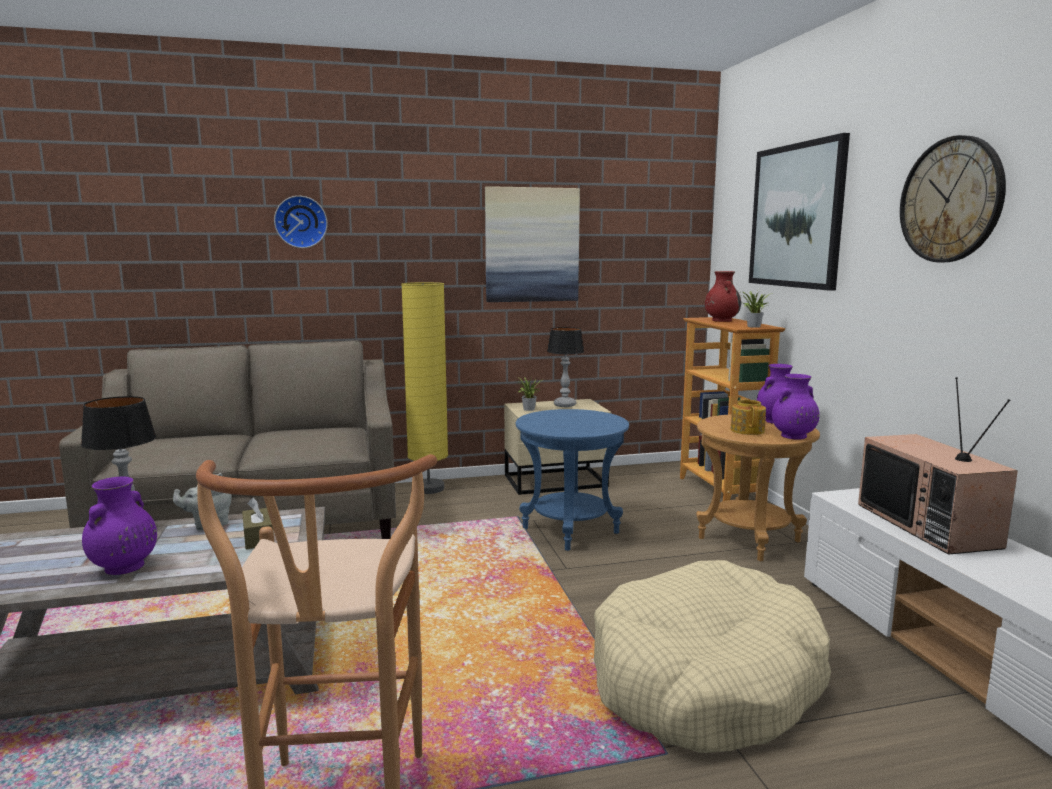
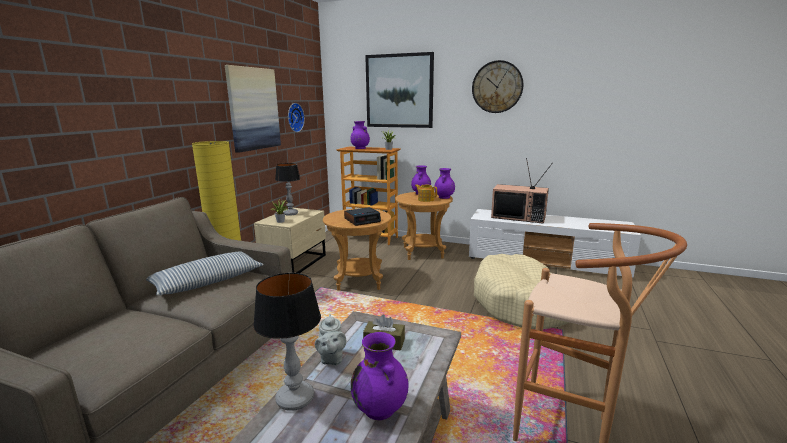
camera: 55 degrees left, 5 degrees up
wall clock [274,196,328,248] -> wall clock moved to [288,103,305,132]
blue side table [516,409,629,551] -> brown side table [323,209,391,291]
red vase [705,271,741,322] -> purple vase [350,121,370,149]
none -> pillow [146,252,264,295]
none -> alarm clock [344,207,381,226]

